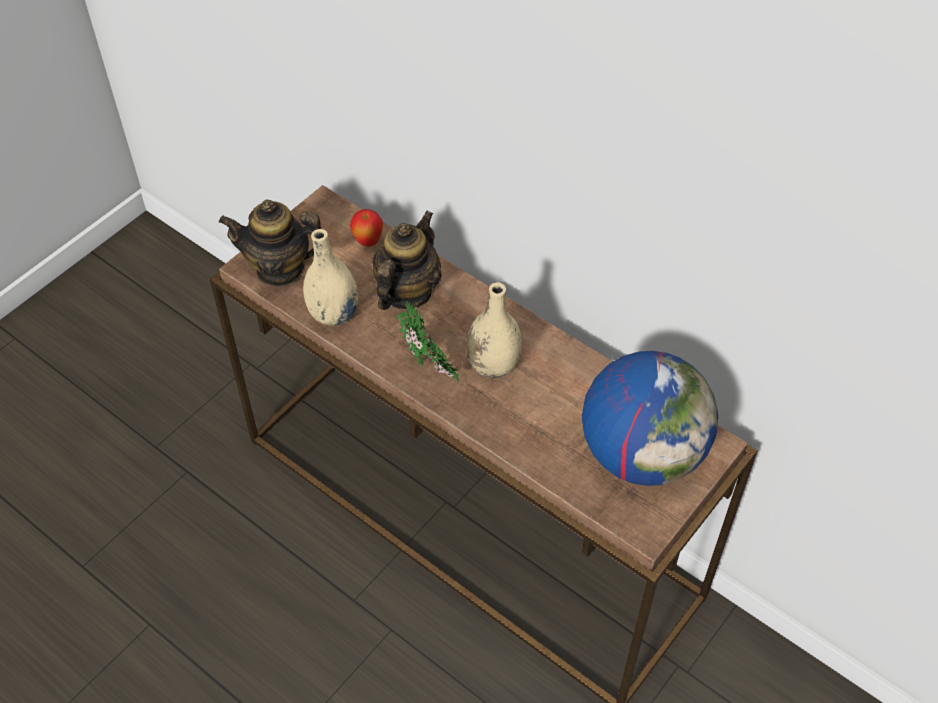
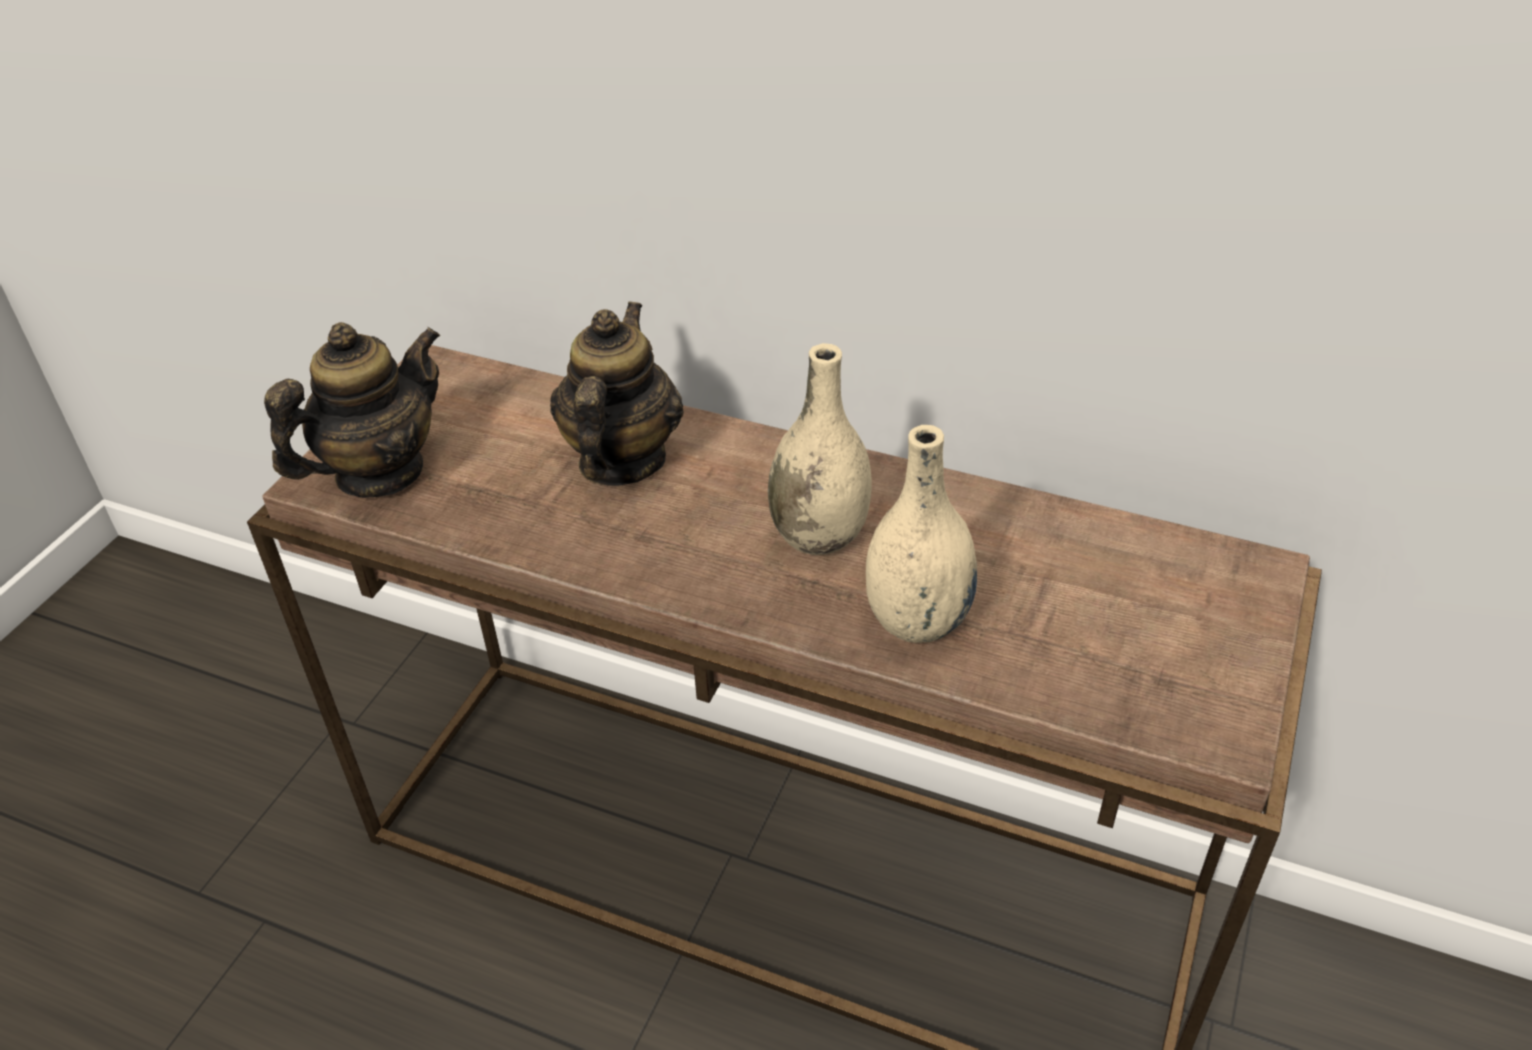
camera: 15 degrees left, 10 degrees down
teapot [219,200,321,286] -> teapot turned 150 degrees clockwise [264,322,440,498]
beige vase [303,229,358,326] -> beige vase moved to [866,425,977,643]
apple [350,209,383,247] -> none
potted plant [398,301,461,383] -> none
globe [582,351,718,486] -> none

